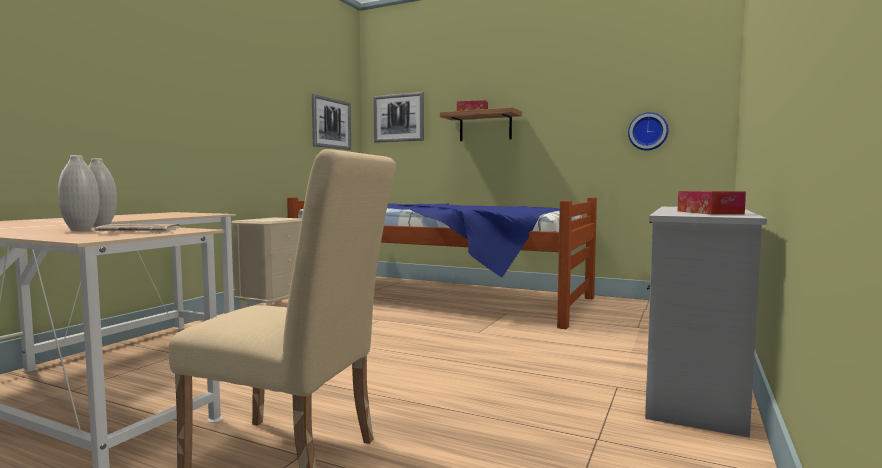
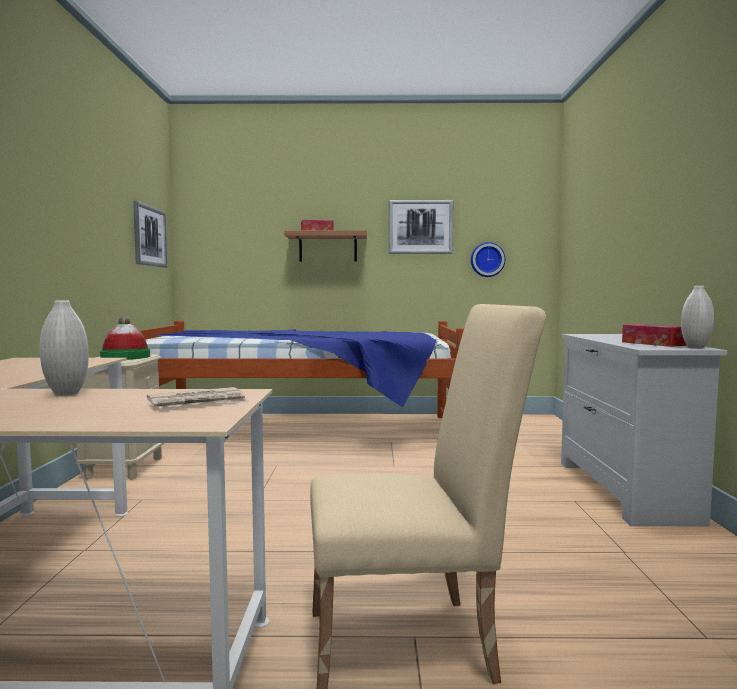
camera: 25 degrees left, 0 degrees up
white vase [58,155,99,231] -> white vase moved to [681,286,714,349]
picture [373,92,424,143] -> picture moved to [389,200,454,254]
none -> hat [100,316,150,360]

